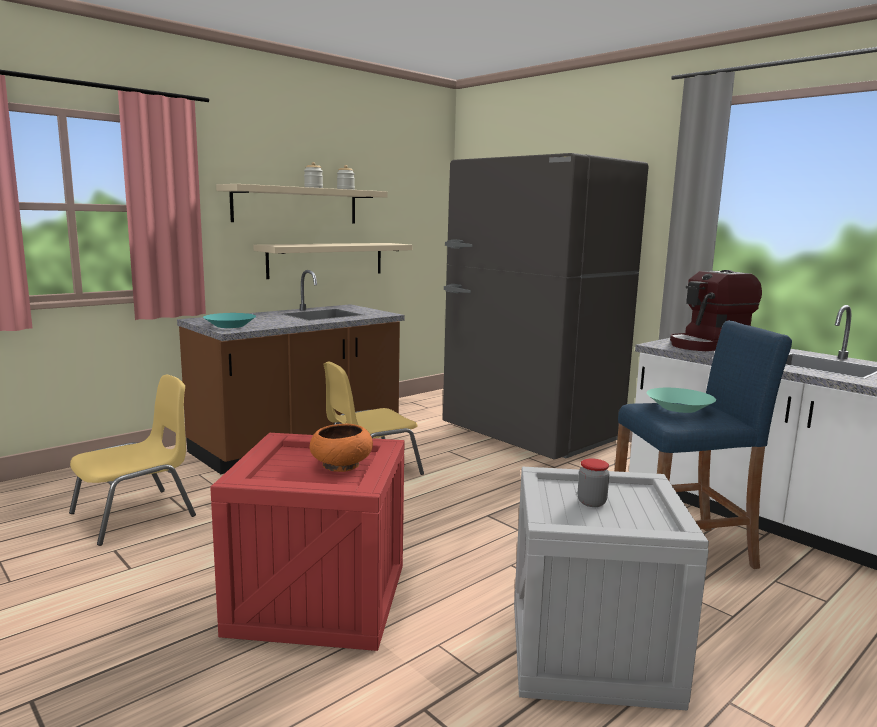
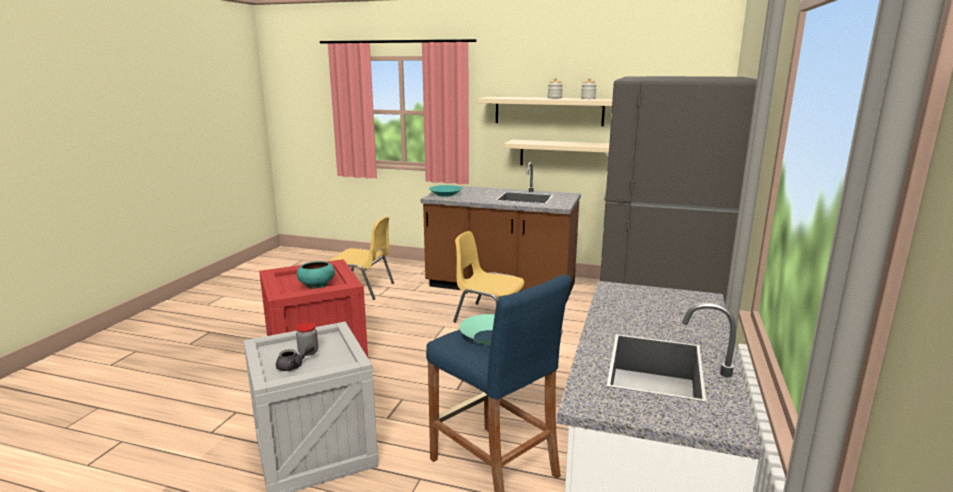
camera: 60 degrees right, 5 degrees up
orange bowl [310,424,373,472] -> turquoise bowl [297,261,335,289]
coffee machine [670,270,762,351] -> none
none -> grey teapot [276,344,315,371]

